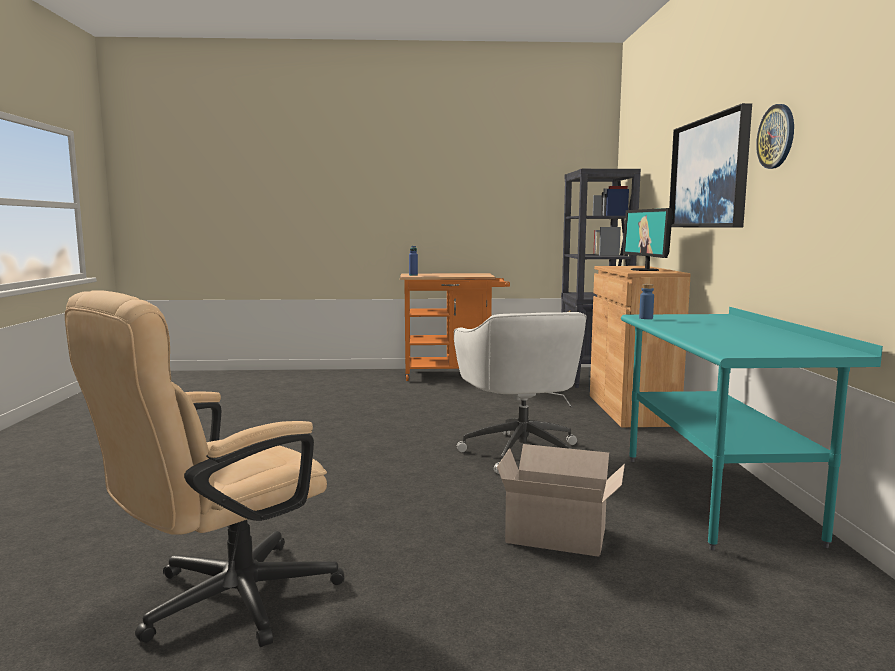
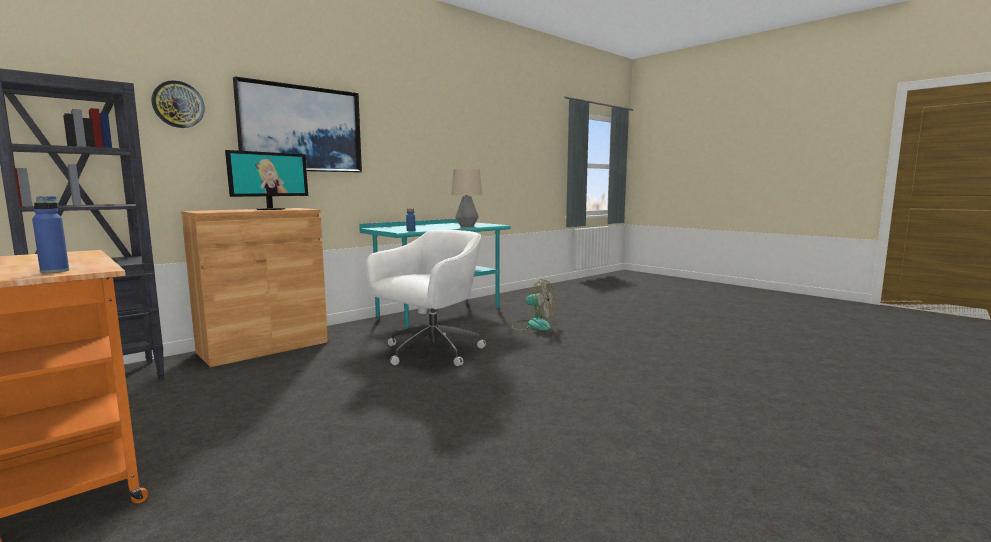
camera: 130 degrees left, 0 degrees up
beige office chair [65,290,344,647] -> none
cardboard box [497,444,625,557] -> fan [512,279,555,331]
wall clock [756,104,794,169] -> wall clock moved to [152,80,205,128]
none -> table lamp [451,169,482,227]

